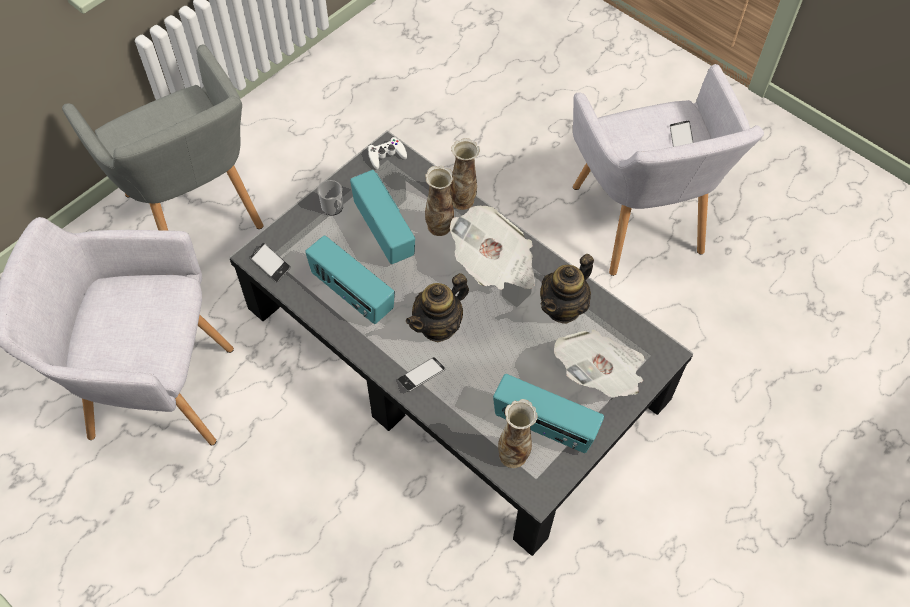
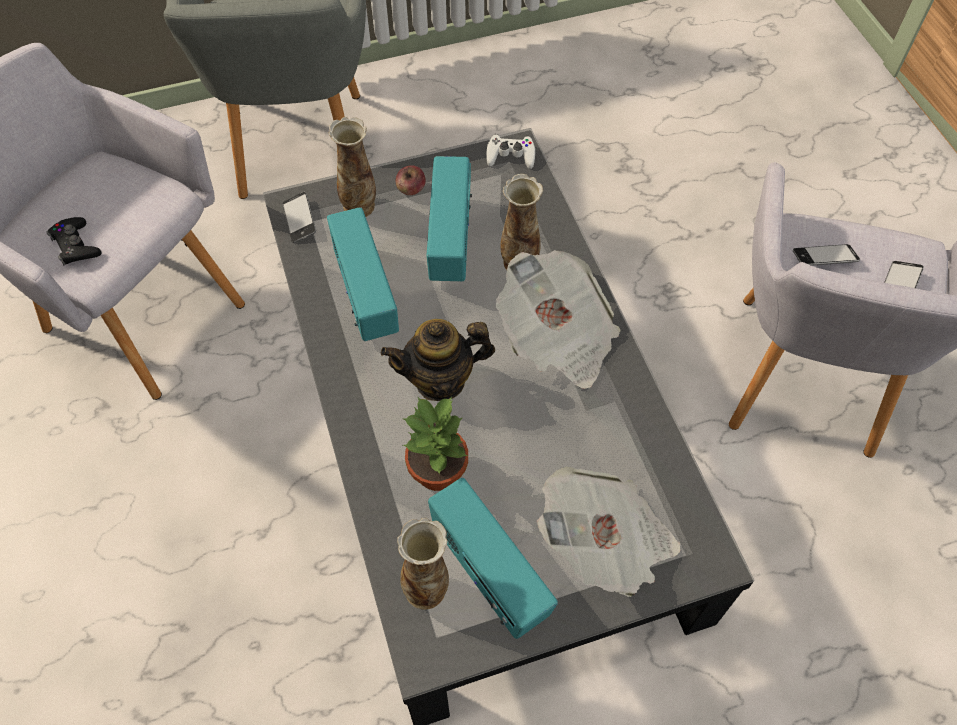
camera: 30 degrees right, 0 degrees up
mug [317,180,343,216] -> apple [396,165,426,195]
phone [398,357,445,392] -> phone moved to [793,244,860,266]
vase [449,138,480,210] -> vase moved to [329,117,376,217]
teapot [540,254,594,324] -> none
none -> black game controller [47,217,102,265]
none -> potted plant [402,397,468,491]

